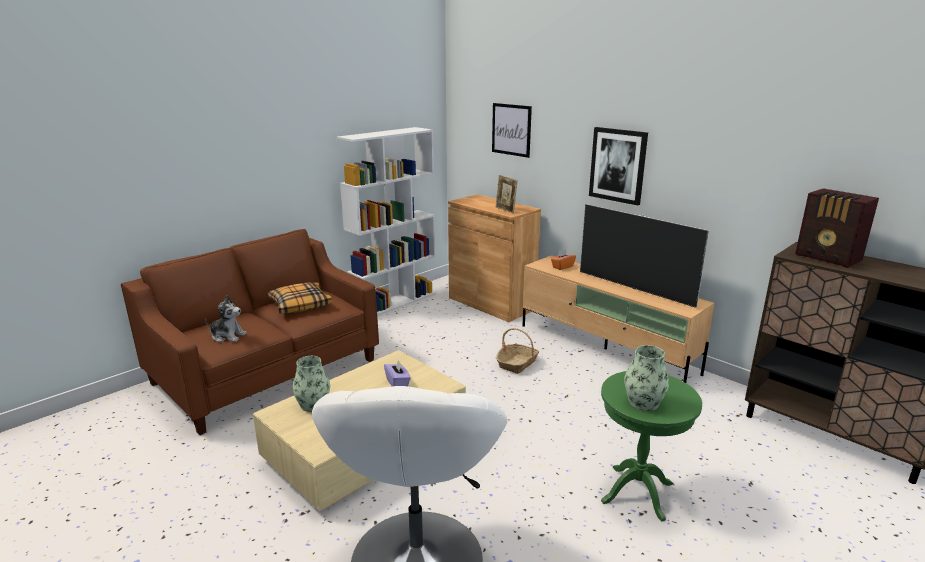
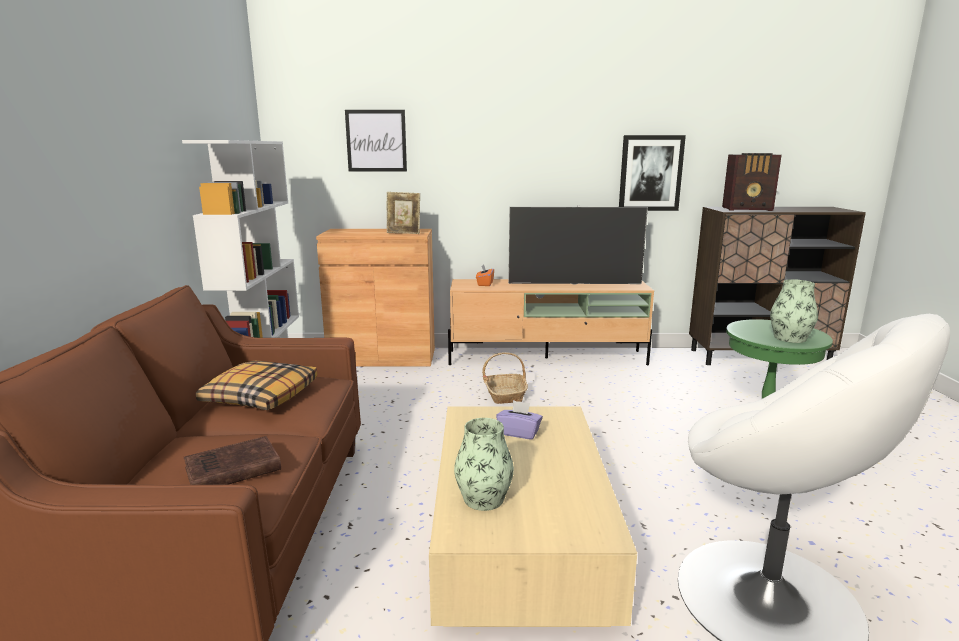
camera: 45 degrees left, 5 degrees down
plush toy [205,296,247,342] -> brown book [184,436,281,485]
picture [589,127,648,205] -> picture moved to [619,135,686,211]

